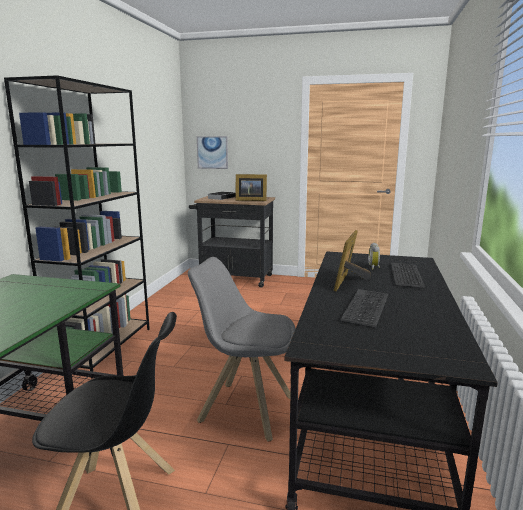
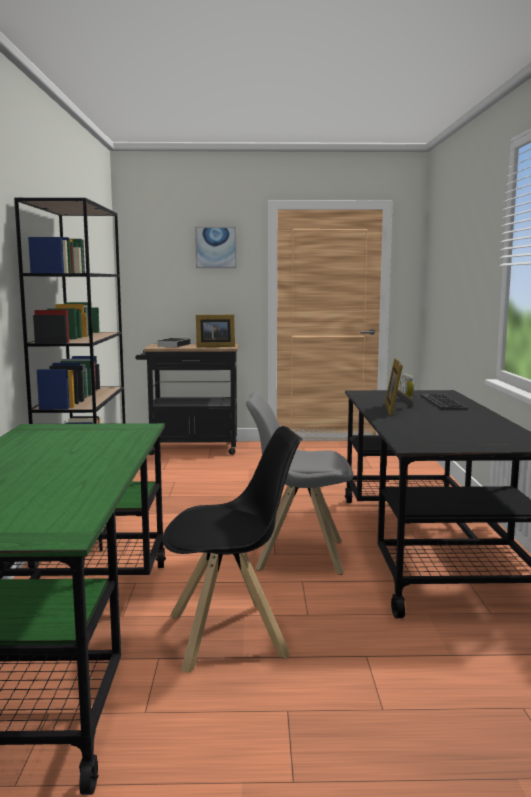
camera: 15 degrees left, 5 degrees down
picture [197,136,228,169] -> picture moved to [195,227,236,268]
keyboard [340,289,388,328] -> none

